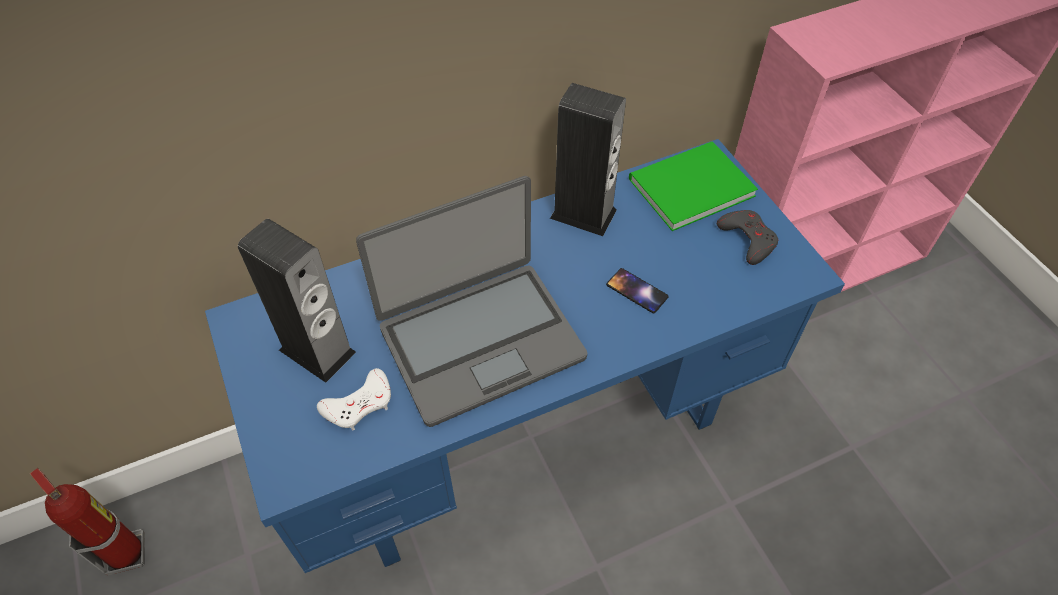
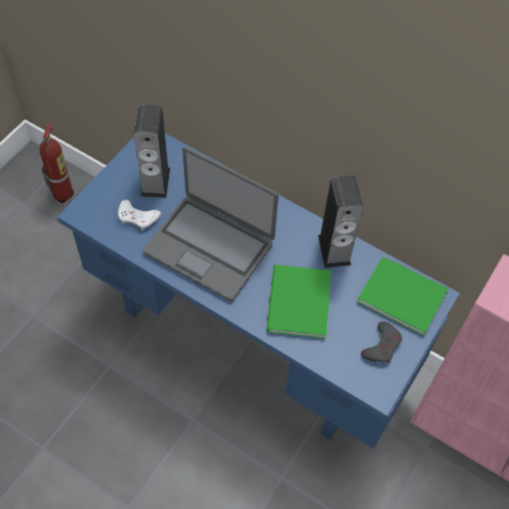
camera: 55 degrees right, 5 degrees up
phone [606,268,669,313] -> green book [266,265,331,339]

